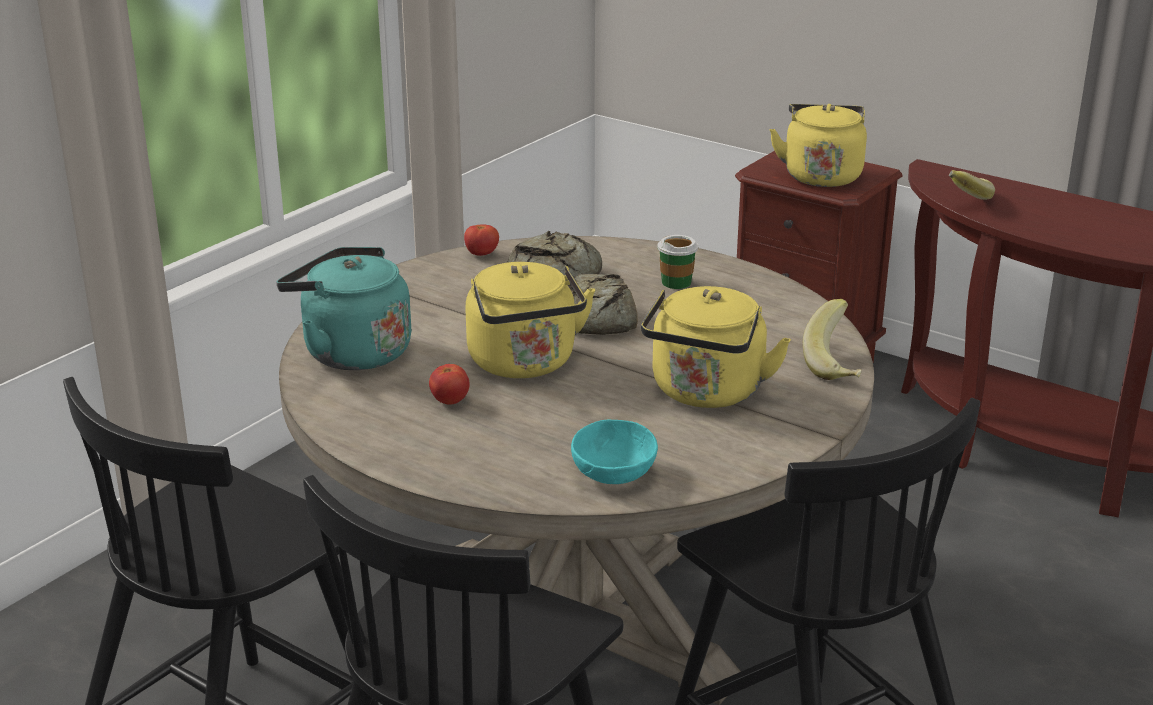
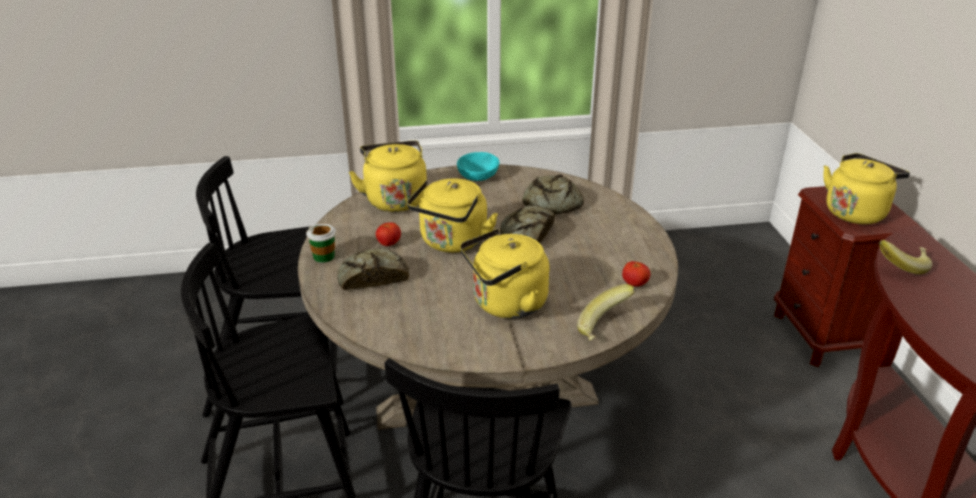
camera: 45 degrees right, 5 degrees up
turquoise kettle [276,247,411,370] -> yellow kettle [349,140,427,212]
tomato [464,224,499,256] -> tomato moved to [622,261,650,287]
turquoise bowl [571,420,658,484] -> turquoise bowl moved to [457,152,499,181]
cup [657,235,699,289] -> cup moved to [306,224,336,263]
none -> bread [337,248,409,290]

